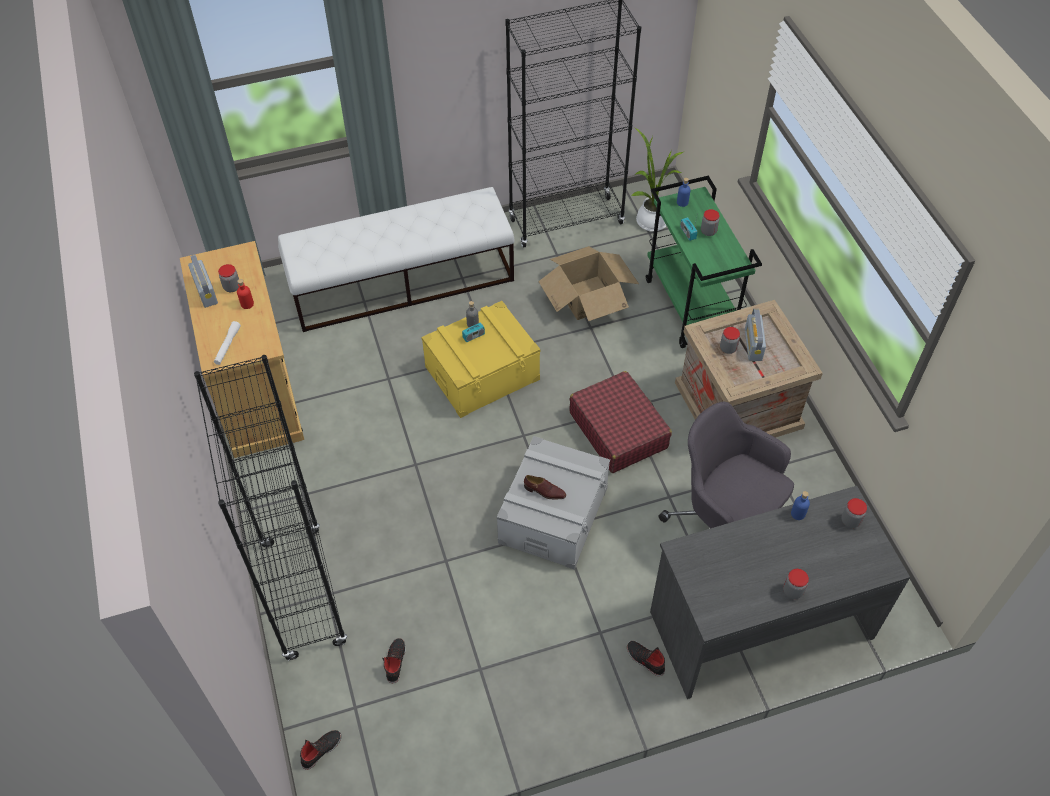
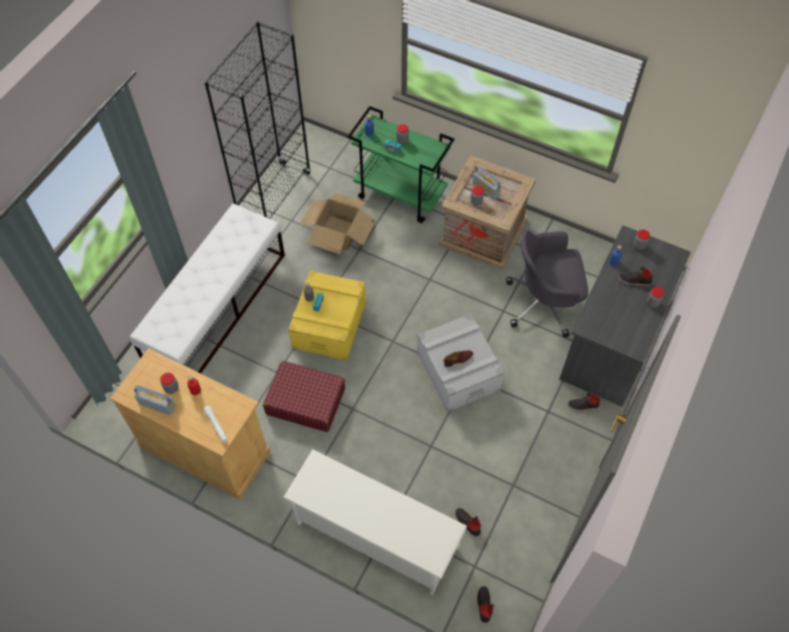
camera: 45 degrees left, 5 degrees up
black bookcase [194,355,347,661] -> white shoe rack [283,449,467,595]
red suitcase [569,371,672,473] -> red suitcase moved to [263,361,345,432]
potted plant [631,127,683,232] -> none
none -> black shoe [618,266,653,286]

